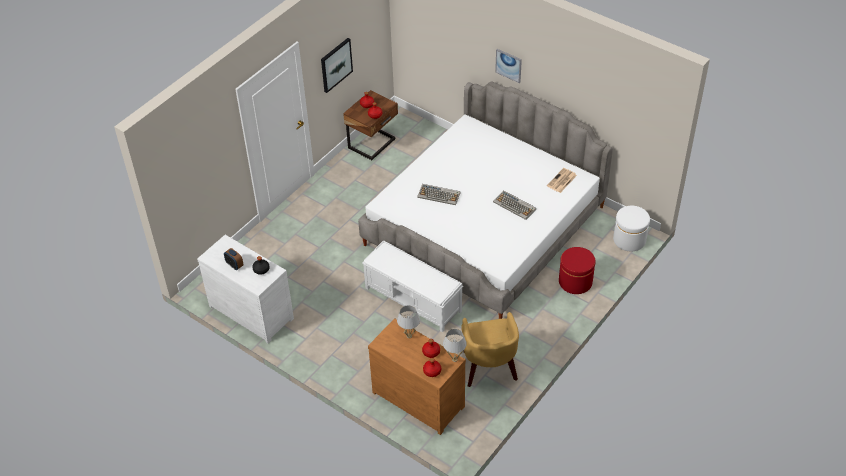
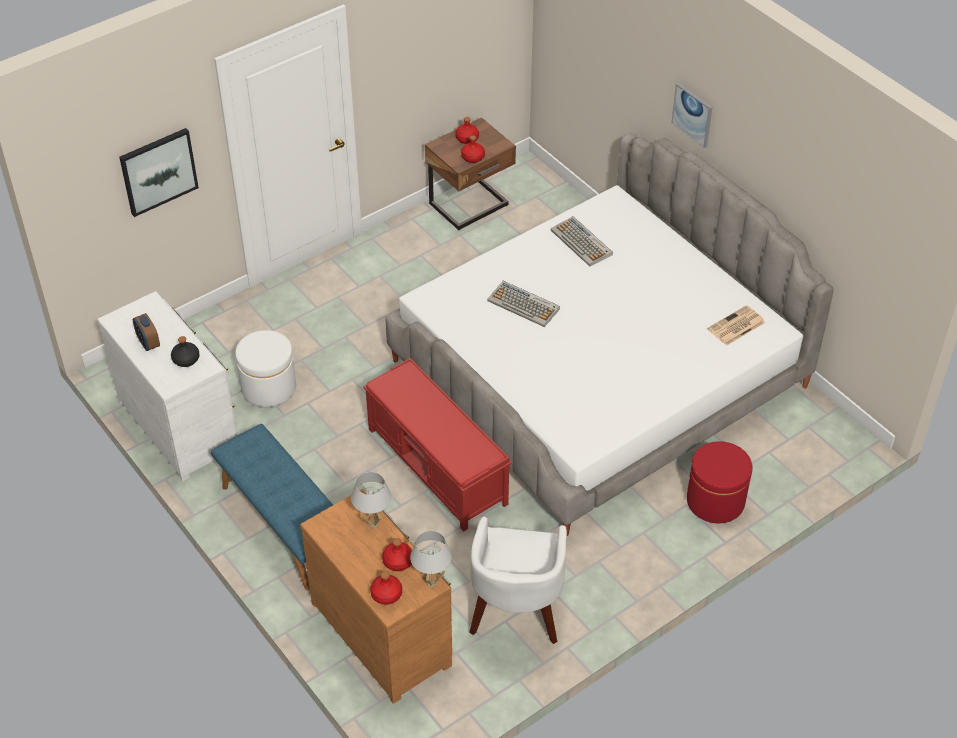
camera: 15 degrees right, 0 degrees up
picture [321,38,353,93] -> picture moved to [119,128,199,217]
white bench [362,240,463,332] -> red bench [363,358,511,532]
yellow armchair [461,312,519,387] -> white armchair [469,516,567,644]
keyboard [493,190,536,220] -> keyboard moved to [551,216,613,266]
white ottoman [613,206,650,251] -> white ottoman moved to [235,330,296,407]
none -> blue bench [211,424,333,590]

